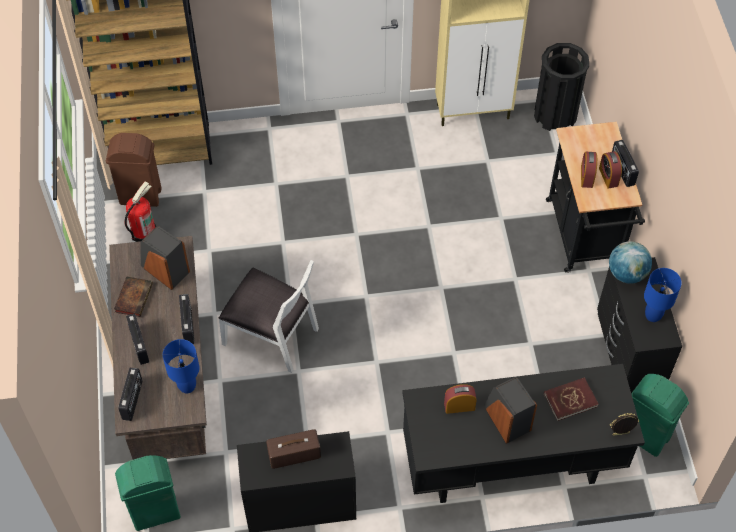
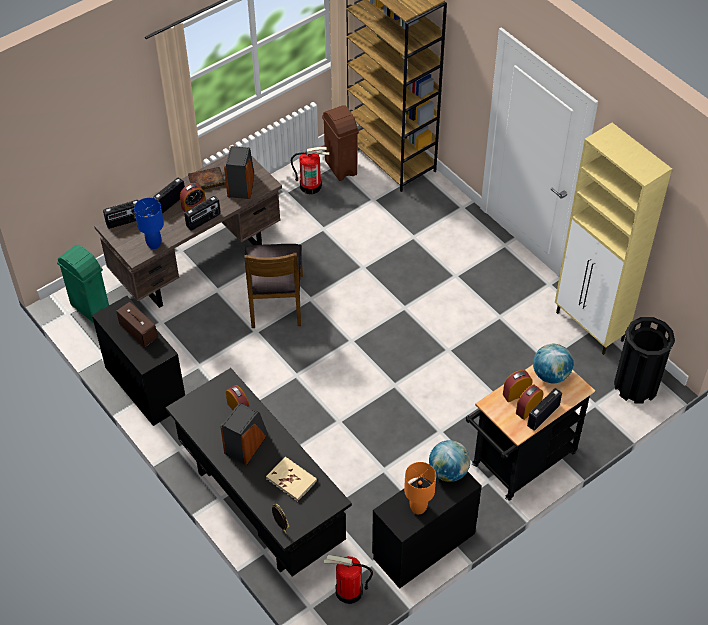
camera: 60 degrees right, 5 degrees down
white chair [218,260,319,373] -> brown chair [244,244,303,328]
red book [544,377,599,421] -> beige book [266,457,317,502]
green trash can [631,374,689,457] -> fire extinguisher [324,555,373,604]
blue table lamp [644,268,682,322] -> orange table lamp [404,462,436,514]
none -> alarm clock [180,183,206,212]
none -> globe [533,344,573,383]

